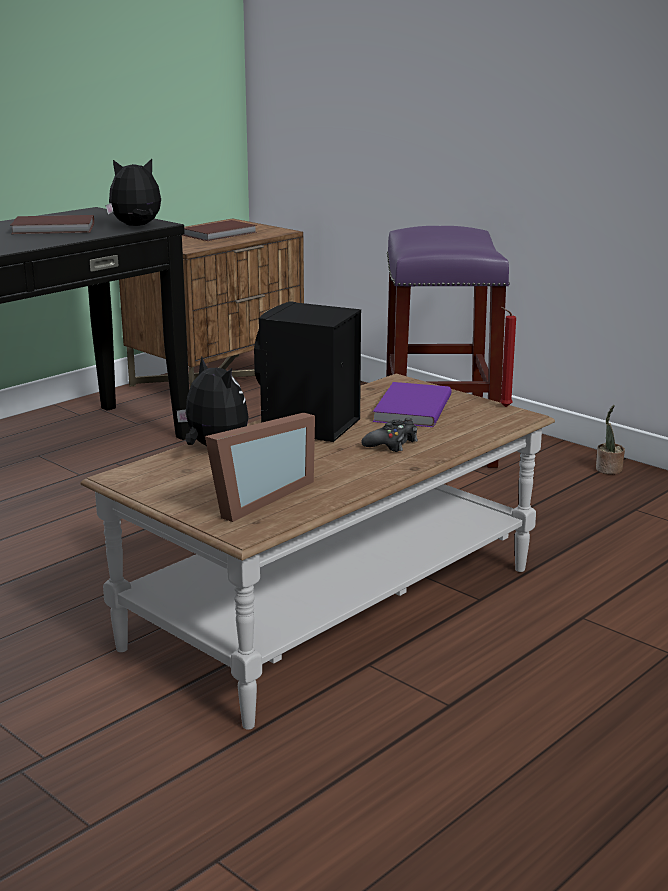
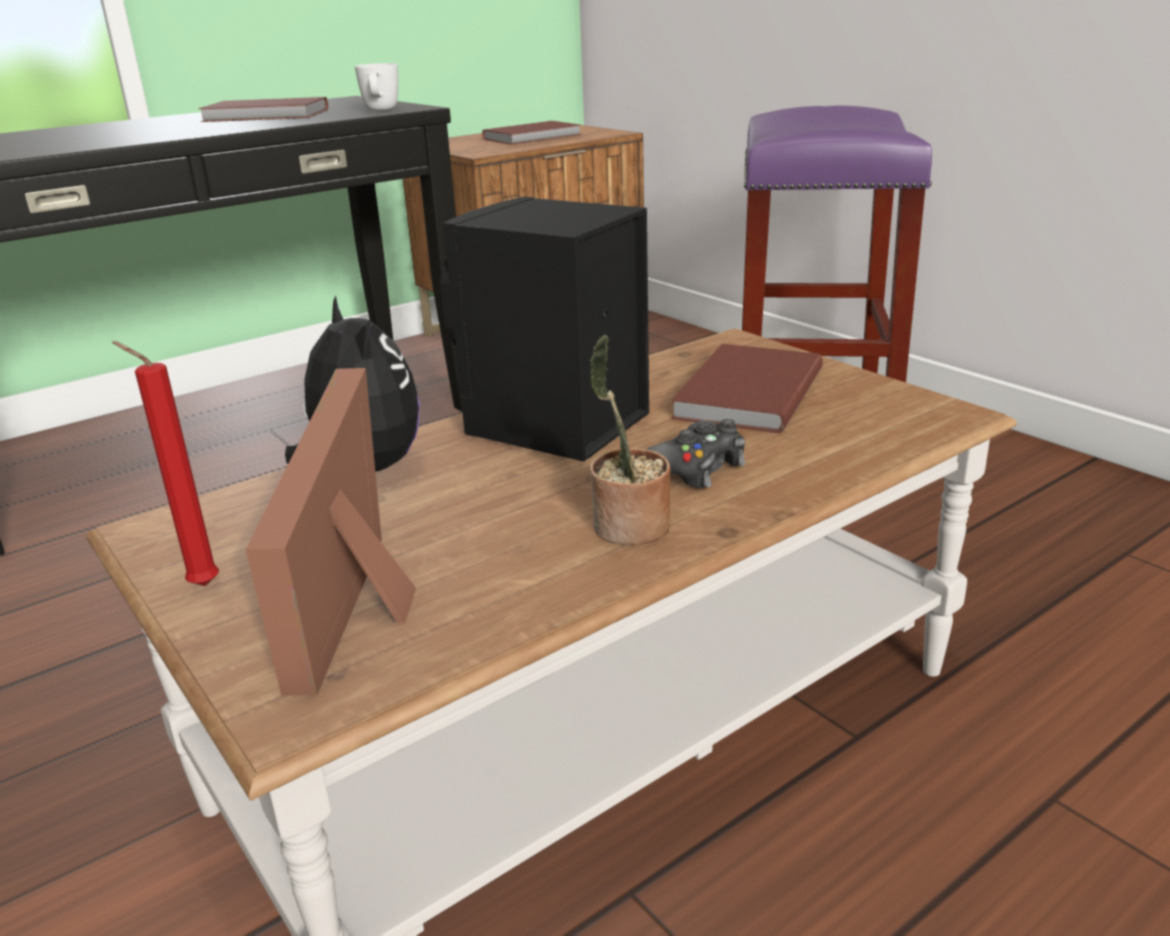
camera: 10 degrees right, 5 degrees up
plush toy [106,159,161,226] -> white mug [355,63,398,111]
picture frame [205,413,315,522] -> picture frame turned 135 degrees clockwise [245,368,416,696]
purple book [373,382,451,427] -> brown book [671,344,823,433]
red candle [500,307,516,407] -> red candle moved to [112,341,219,586]
potted plant [596,405,625,474] -> potted plant moved to [589,335,671,545]

